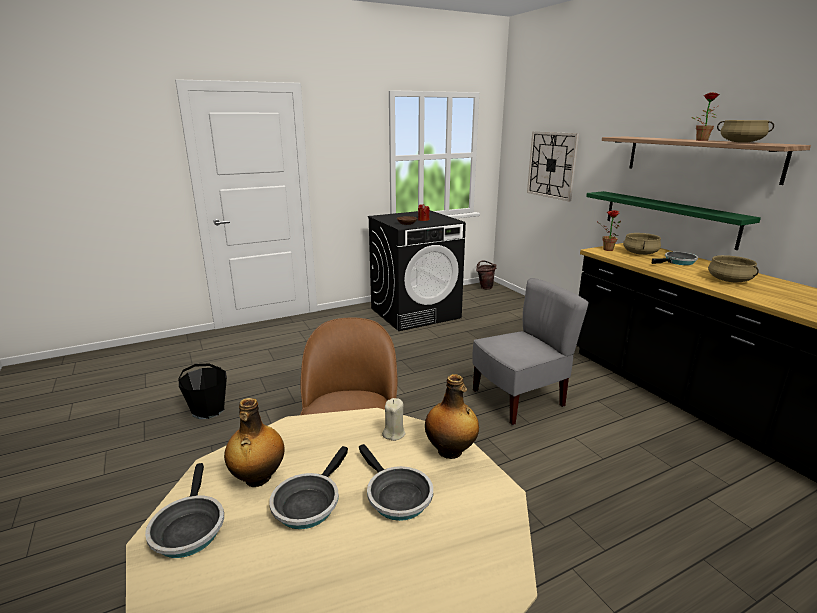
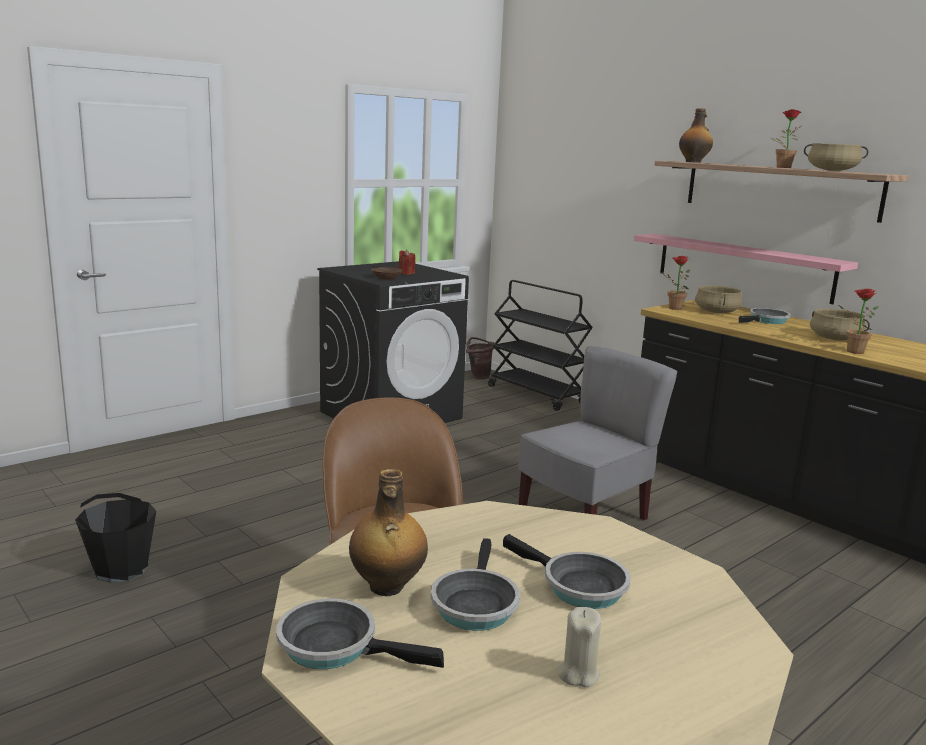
camera: 15 degrees left, 5 degrees down
frying pan [145,463,224,558] -> frying pan turned 135 degrees clockwise [276,598,444,669]
beige candle [382,398,406,441] -> beige candle moved to [558,607,601,687]
bottle [425,374,479,459] -> bottle moved to [679,108,713,163]
wall clock [527,132,579,201] -> none
green shelf [586,191,761,250] -> pink shelf [634,234,858,304]
none -> black cart [488,280,593,411]
none -> potted plant [838,289,879,354]

